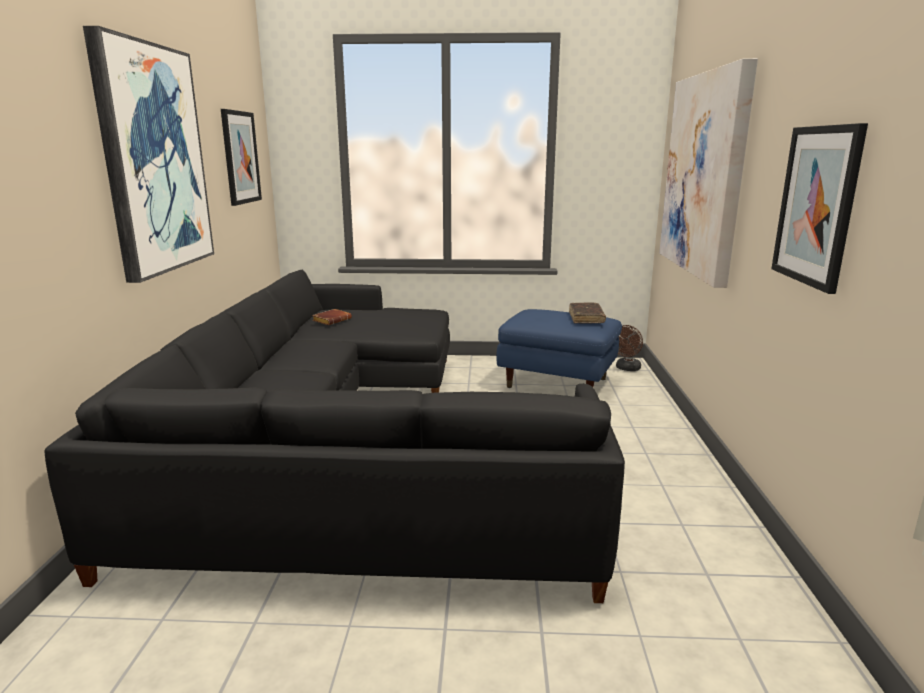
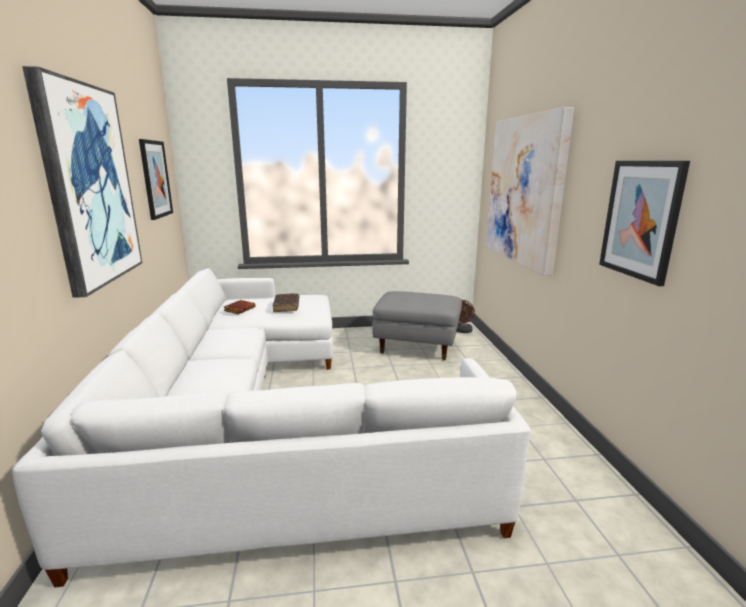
camera: 10 degrees left, 0 degrees up
black sofa [44,270,625,603] -> white sofa [12,268,531,587]
blue ottoman [496,309,622,388] -> grey ottoman [372,291,462,360]
brown book [569,303,606,323] -> brown book moved to [273,293,299,312]

